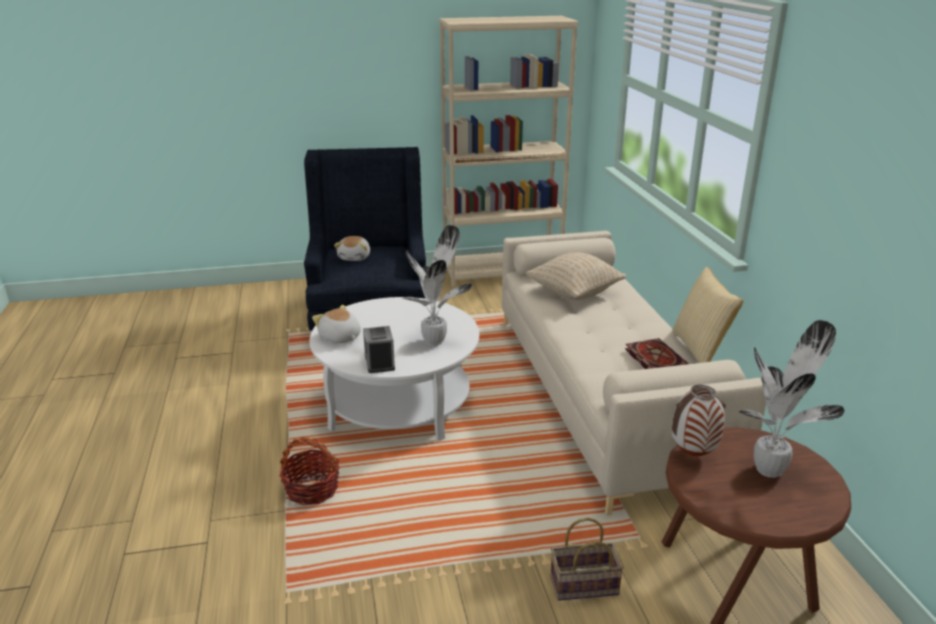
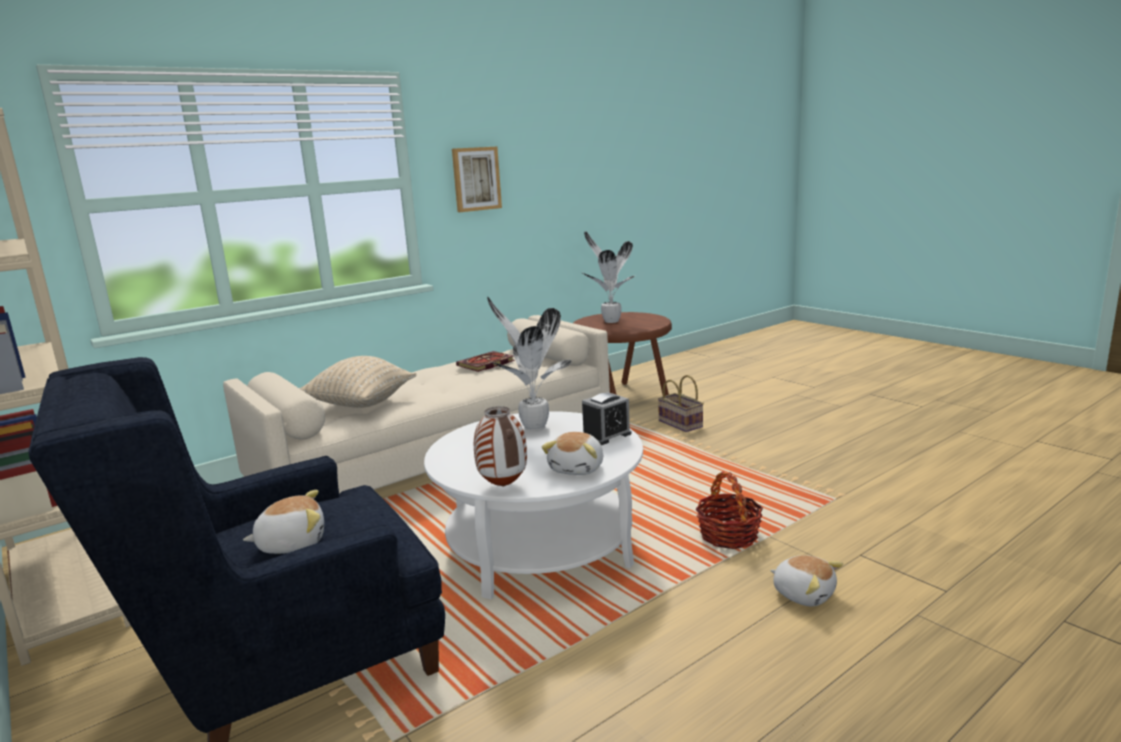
camera: 115 degrees left, 10 degrees down
pillow [672,267,743,363] -> none
vase [672,385,726,456] -> vase moved to [474,406,527,486]
none -> picture [452,147,502,212]
none -> plush toy [770,555,843,606]

